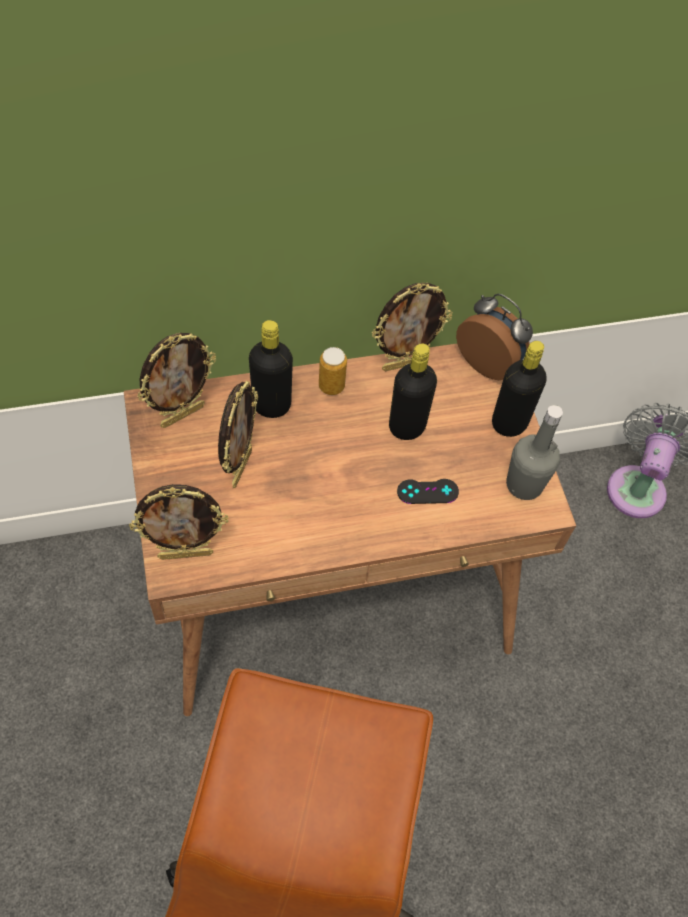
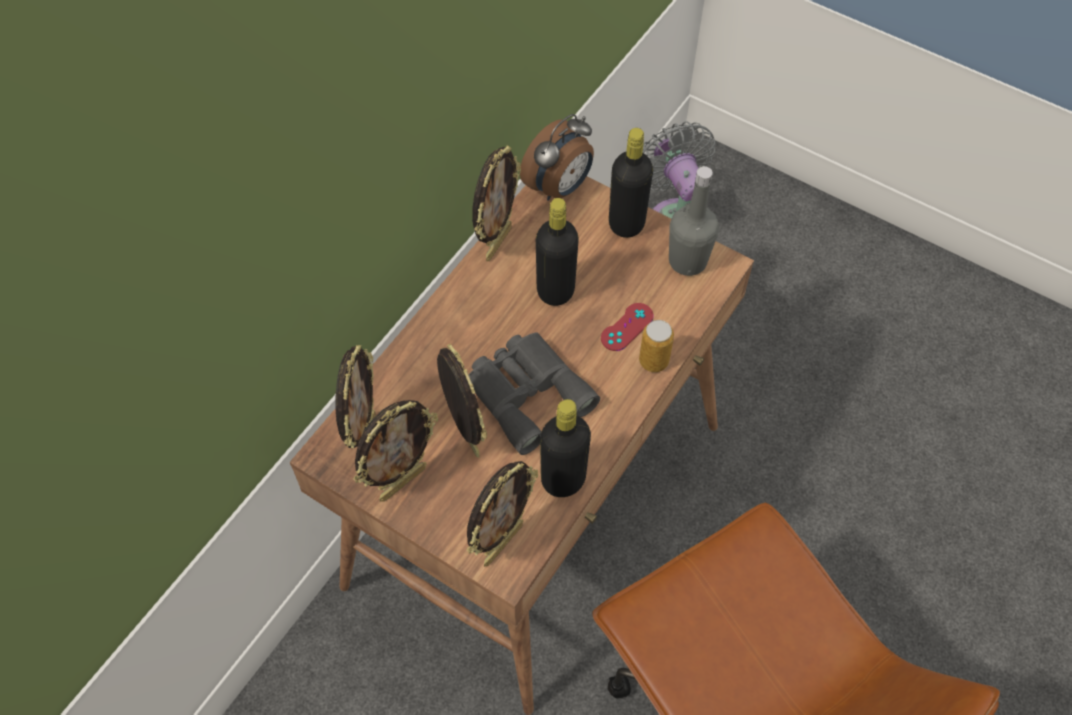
camera: 40 degrees left, 0 degrees up
black bottle [249,320,293,418] -> black bottle moved to [540,399,591,497]
can [319,347,347,395] -> can moved to [639,320,674,372]
black game controller [397,479,459,504] -> red game controller [601,303,654,351]
alarm clock [456,294,533,380] -> alarm clock turned 135 degrees clockwise [520,114,594,201]
none -> picture frame [354,400,438,502]
none -> grey binoculars [469,332,600,455]

